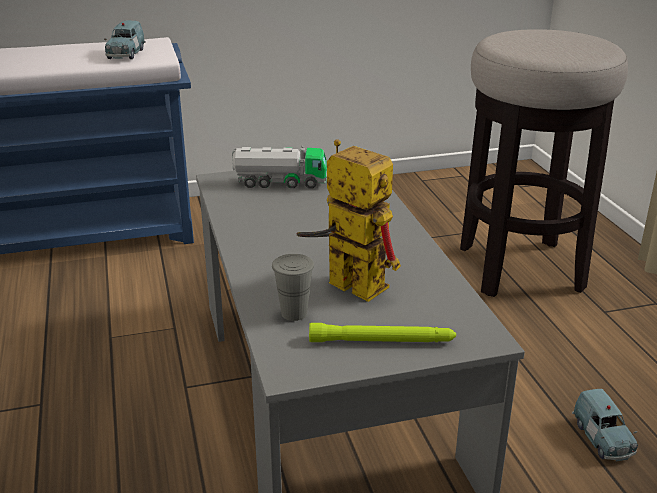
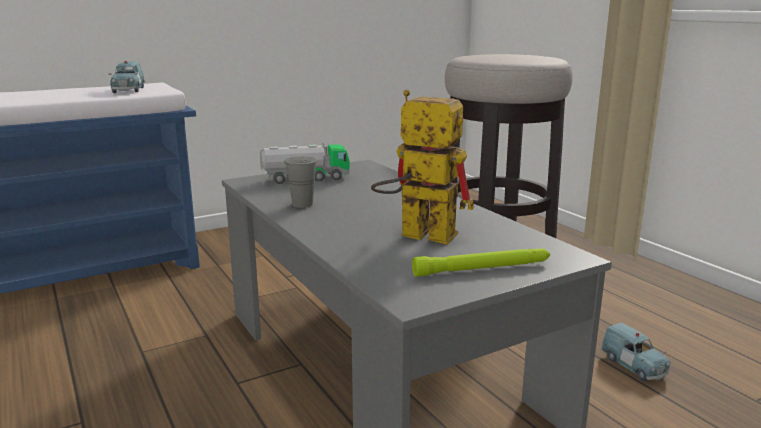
camera: 15 degrees left, 10 degrees down
grey cup [272,254,314,321] -> grey cup moved to [284,156,318,208]

